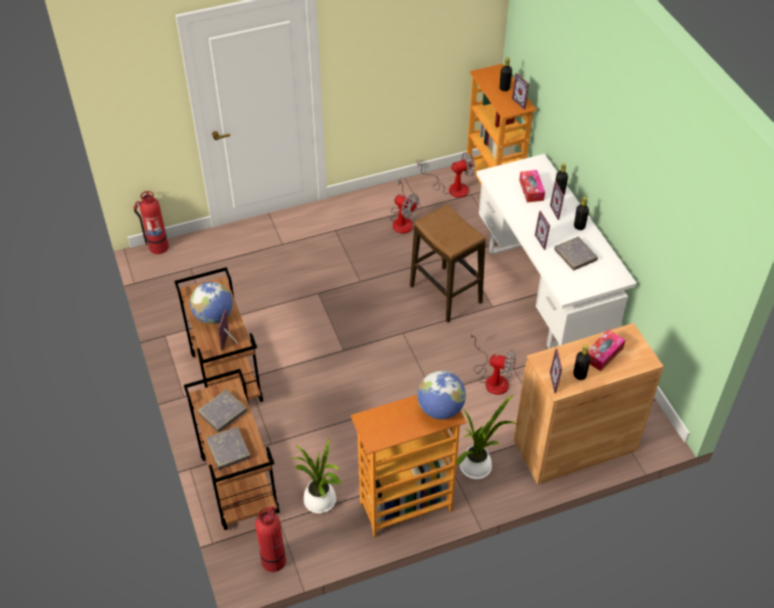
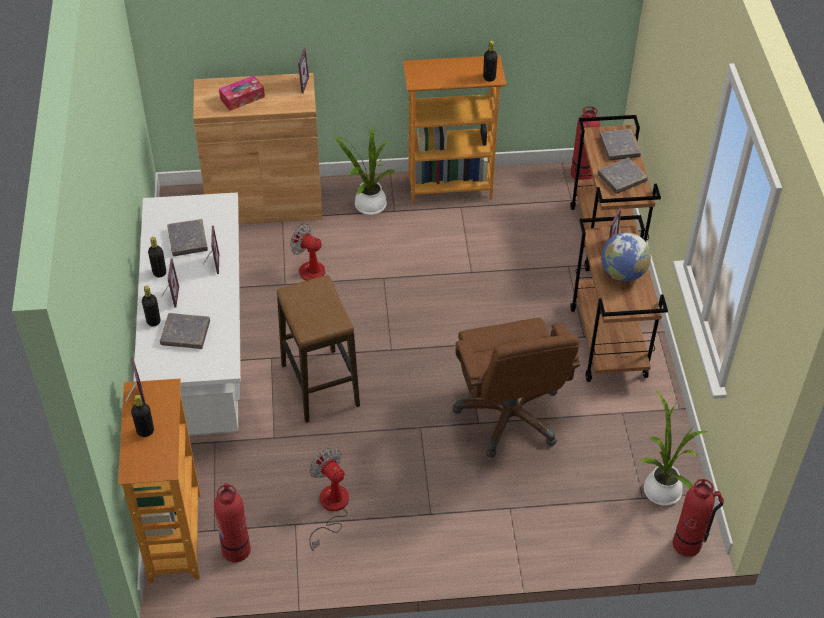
camera: 165 degrees left, 0 degrees up
potted plant [292,437,342,513] -> potted plant moved to [640,389,707,506]
fan [417,152,475,198] -> fire extinguisher [214,483,251,563]
globe [417,371,466,419] -> none
tissue box [519,170,545,202] -> grey book [160,313,210,349]
black bottle [573,345,591,380] -> black bottle moved to [483,40,498,82]
none -> brown office chair [453,318,581,458]

